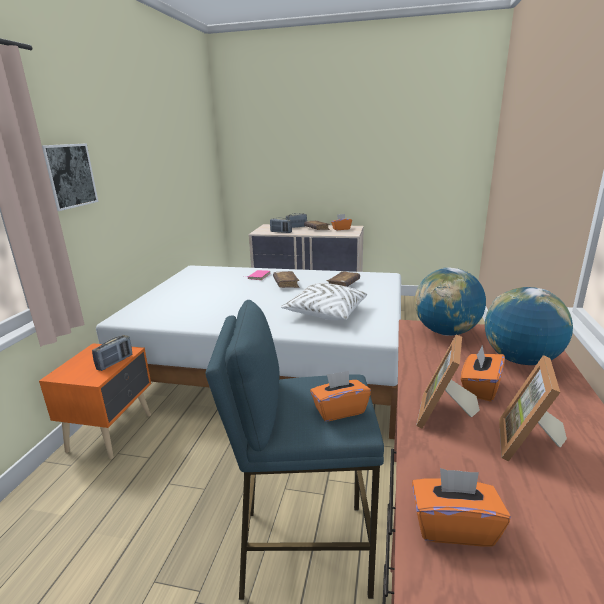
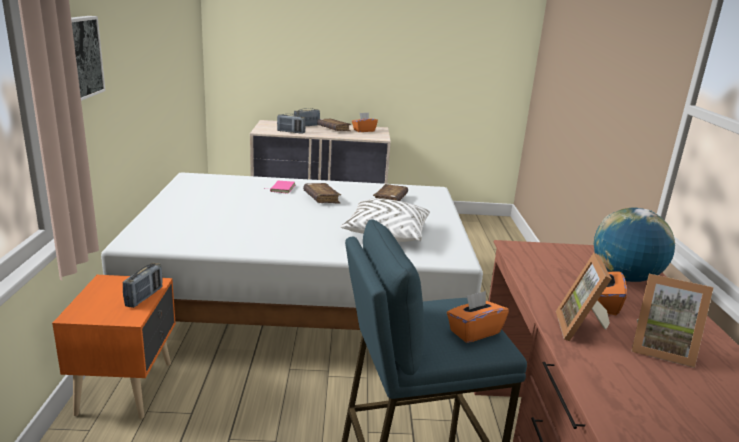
camera: 15 degrees left, 0 degrees up
orange tissue box [412,468,510,546] -> none
globe [415,268,486,336] -> none
picture frame [499,355,567,462] -> picture frame turned 75 degrees counterclockwise [631,274,713,368]

